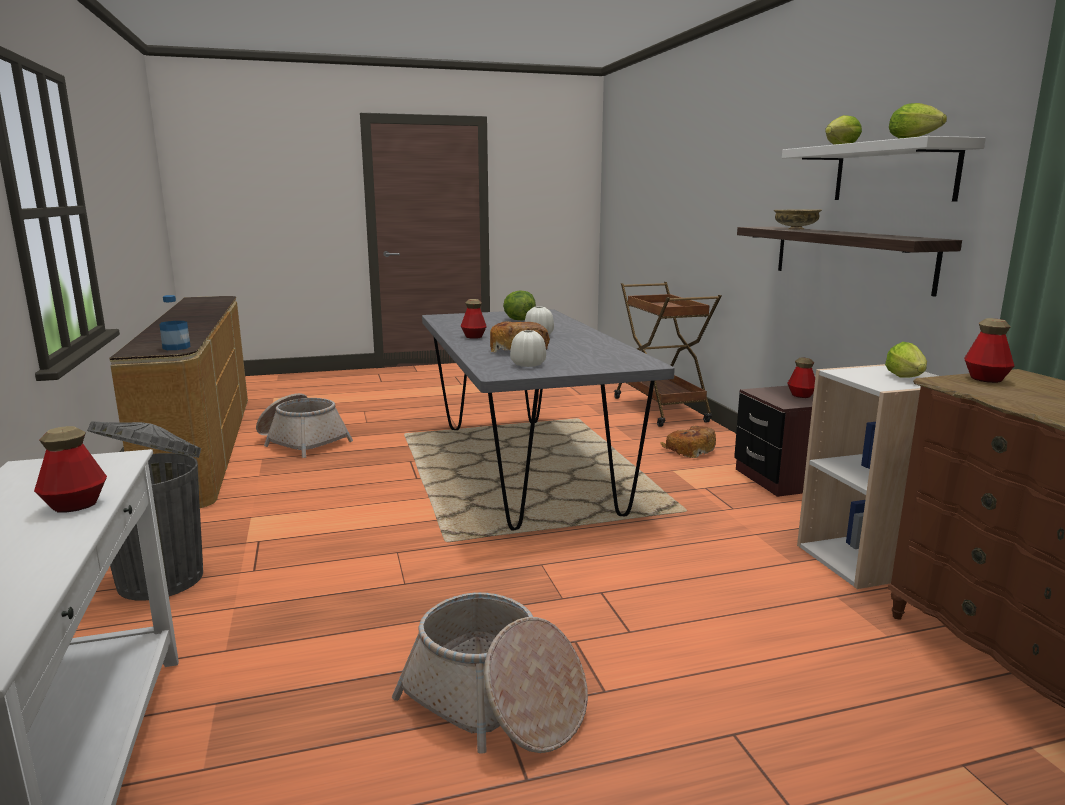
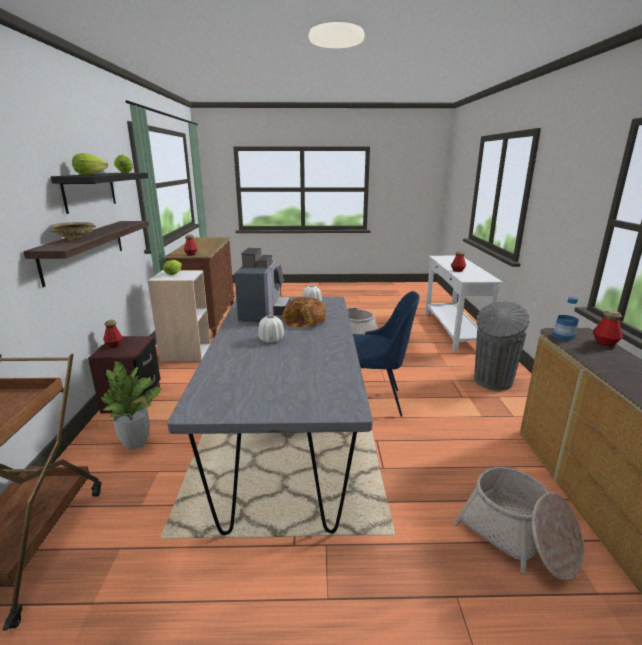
camera: 165 degrees left, 5 degrees up
bottle [461,299,487,339] -> bottle moved to [593,310,623,346]
lettuce [503,290,536,320] -> none
bread [660,426,716,458] -> potted plant [101,362,162,449]
white shelf [782,136,986,201] -> black shelf [51,173,148,214]
none -> coffee machine [235,248,290,322]
none -> blue chair [353,291,419,417]

